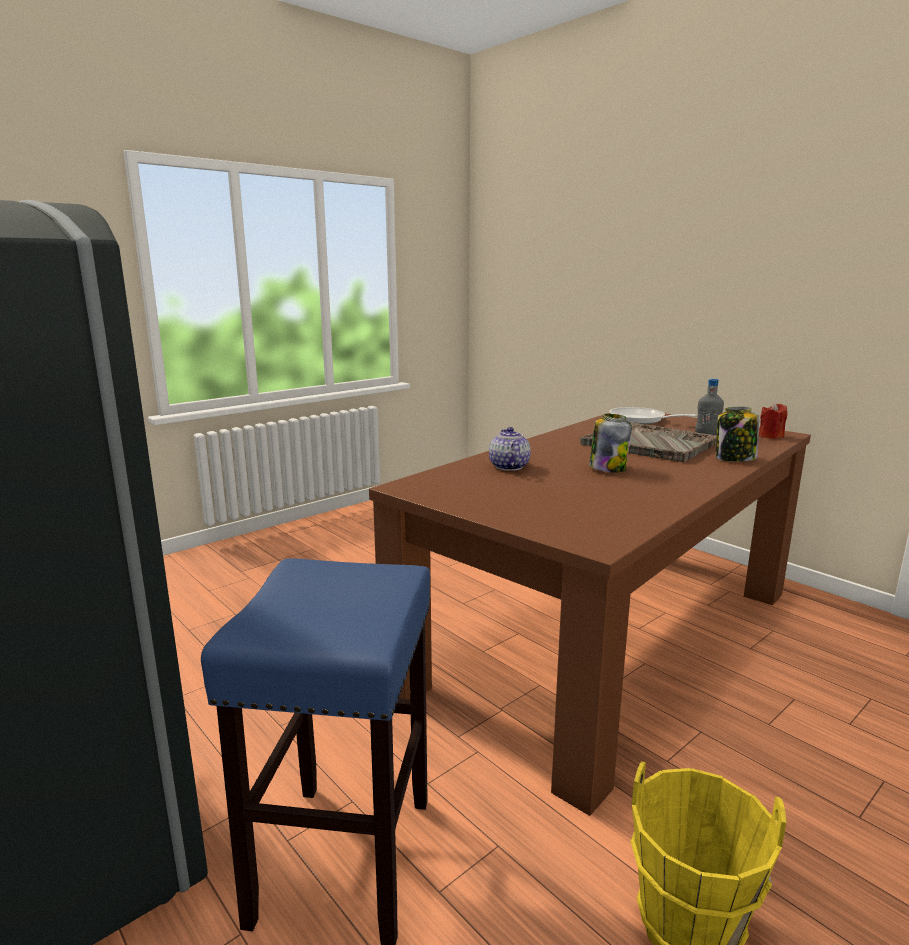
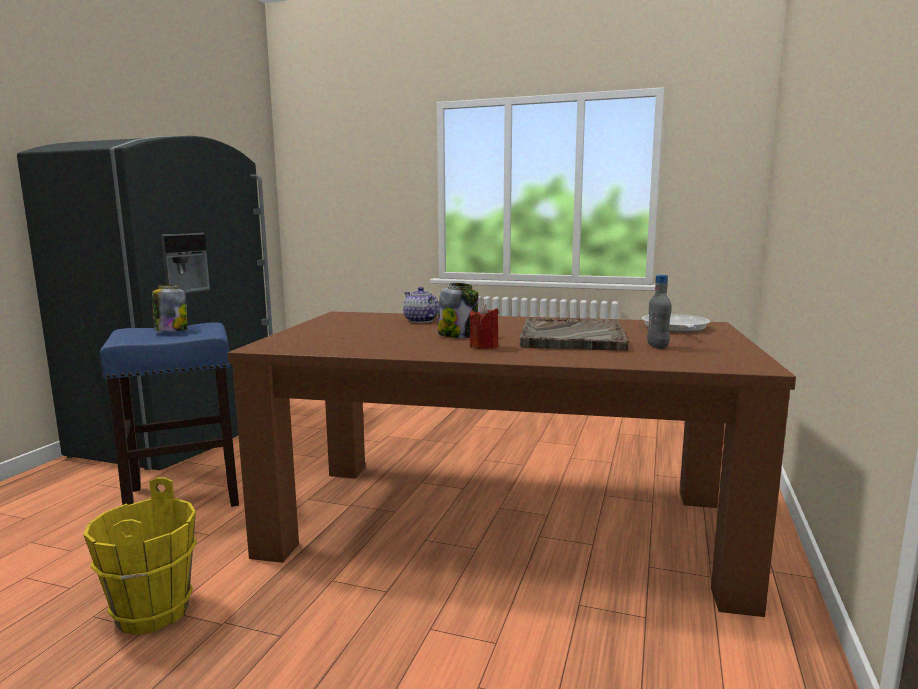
camera: 60 degrees right, 5 degrees down
teapot [489,427,531,471] -> teapot turned 90 degrees counterclockwise [403,287,439,323]
jar [716,407,759,462] -> jar moved to [152,285,187,332]
red candle [759,402,788,439] -> red candle moved to [470,304,499,349]

